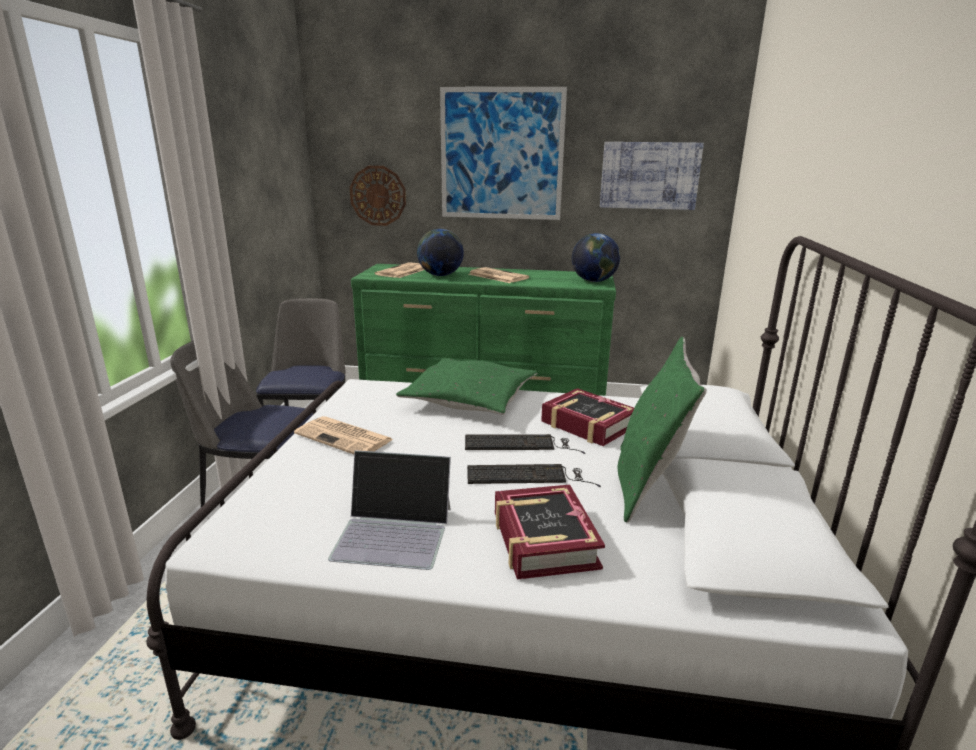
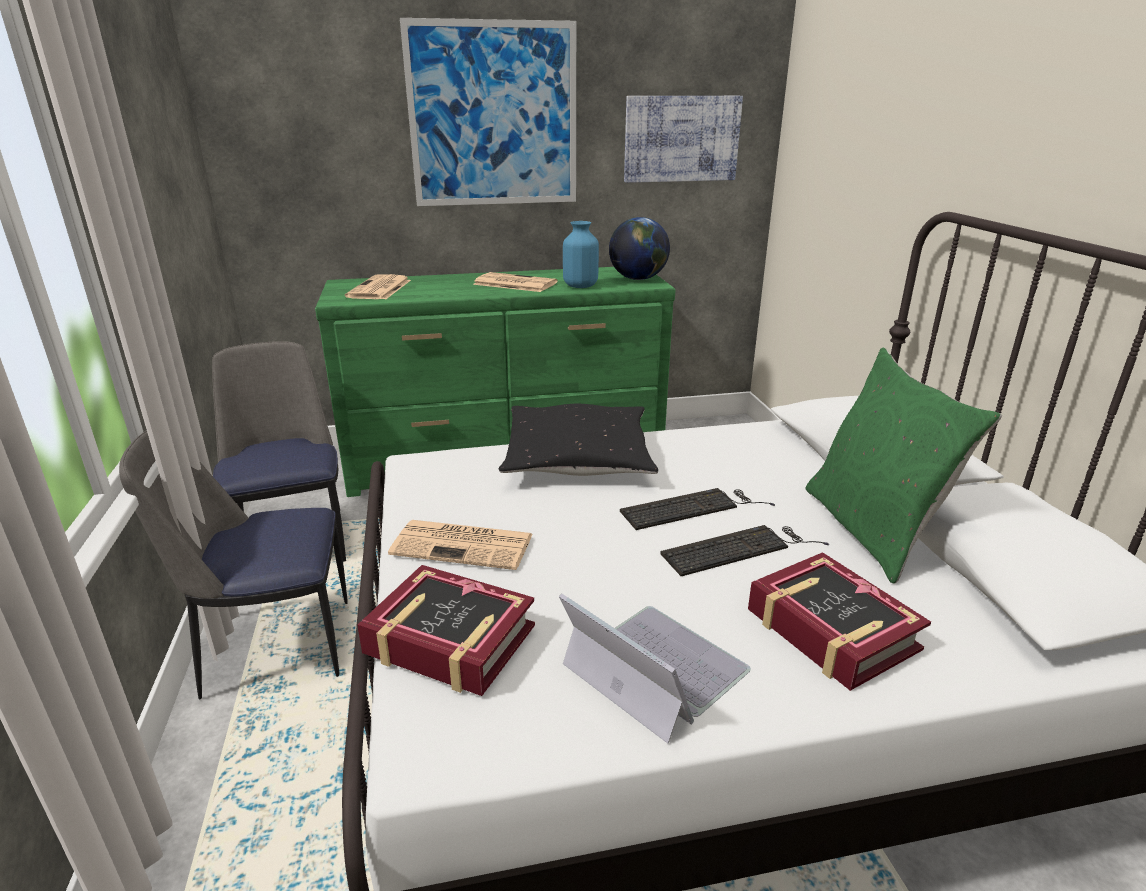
camera: 20 degrees left, 5 degrees up
laptop [328,450,451,570] -> laptop turned 120 degrees counterclockwise [559,594,751,743]
wall clock [350,166,406,226] -> none
green pillow [396,358,537,415] -> black pillow [499,404,658,476]
globe [417,229,464,276] -> none
book [541,388,634,446] -> book moved to [357,565,535,696]
none -> blue vase [563,221,599,288]

